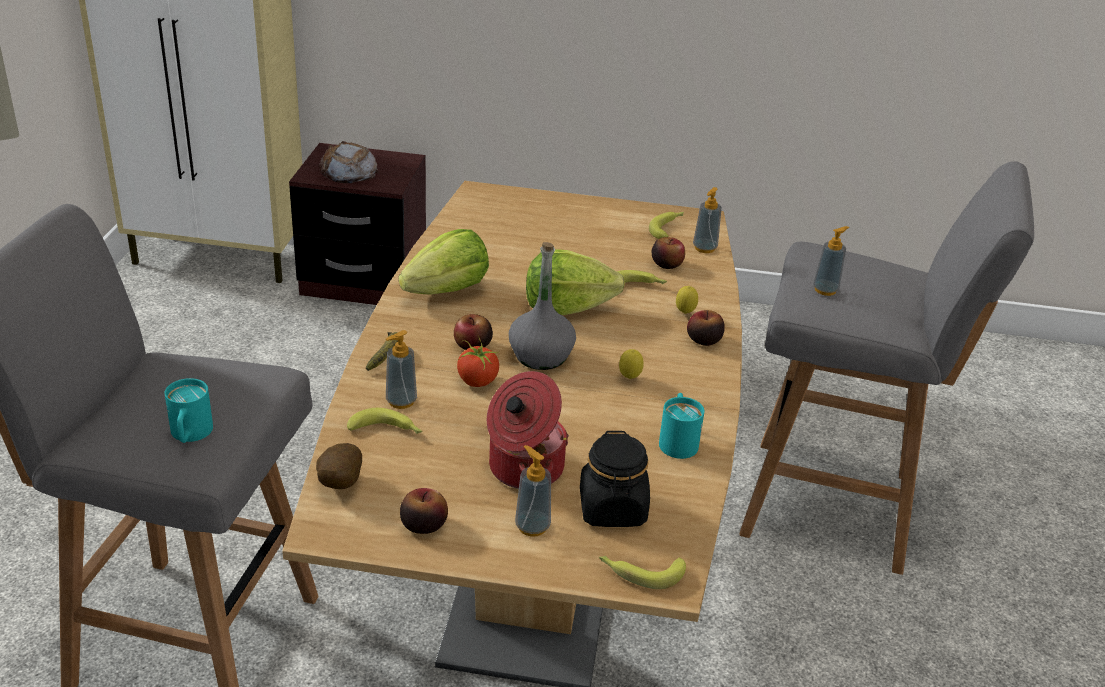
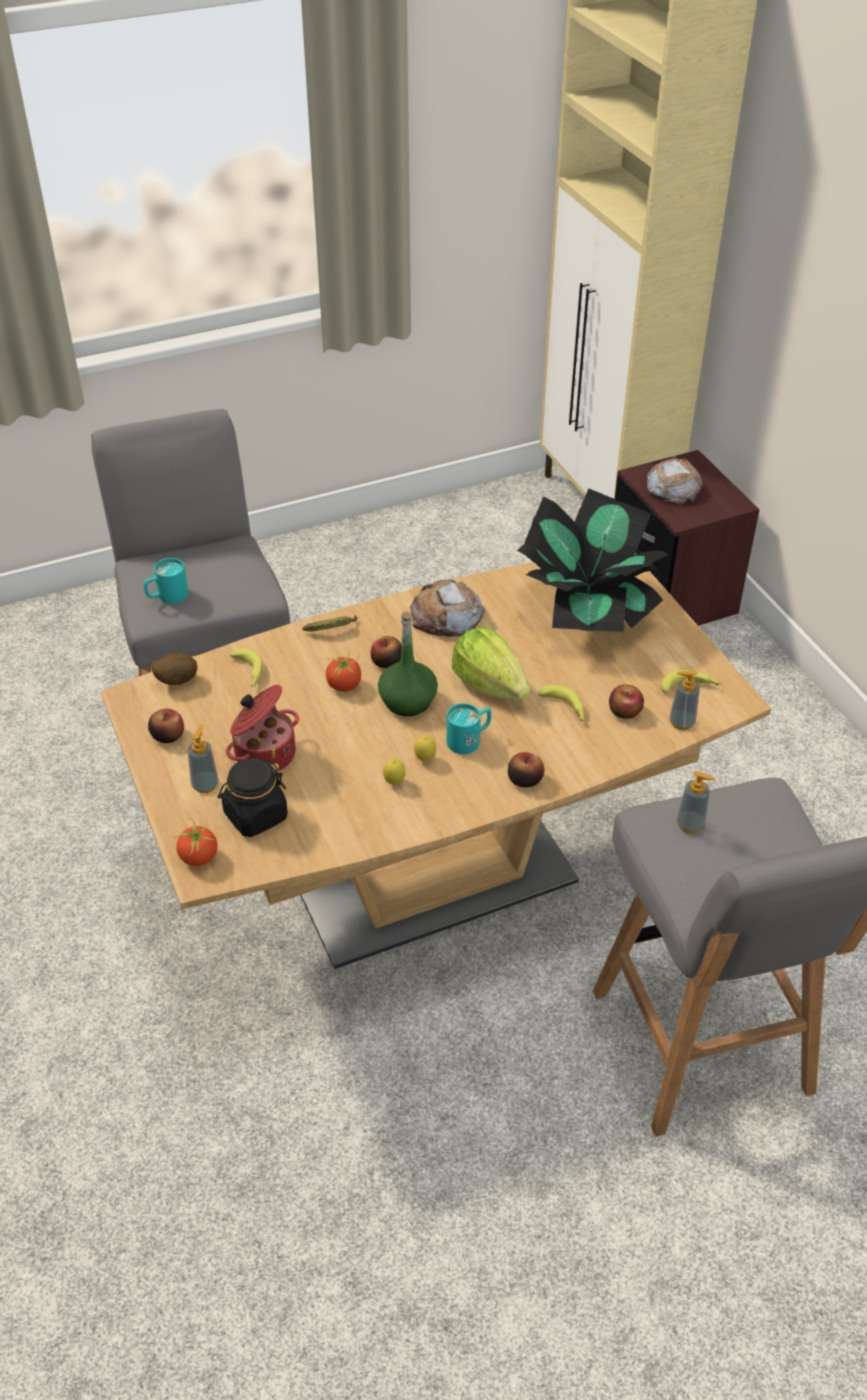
camera: 60 degrees right, 10 degrees up
soap dispenser [386,330,417,409] -> none
lettuce [399,229,489,295] -> bread [410,579,485,637]
grey bottle [509,242,576,370] -> green bottle [378,611,438,716]
banana [599,556,686,589] -> tomato [174,818,218,866]
turquoise mug [659,393,705,459] -> turquoise mug moved to [447,703,491,754]
lemon [676,286,698,314] -> lemon moved to [383,758,406,785]
none -> potted plant [517,489,669,632]

